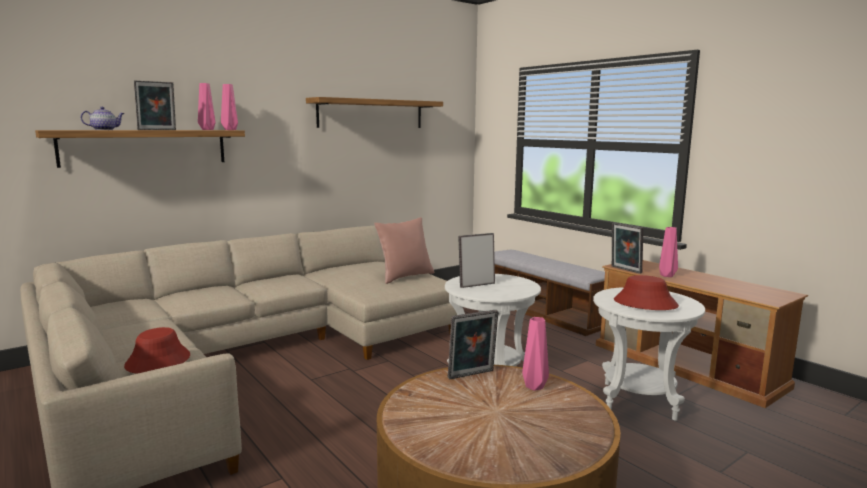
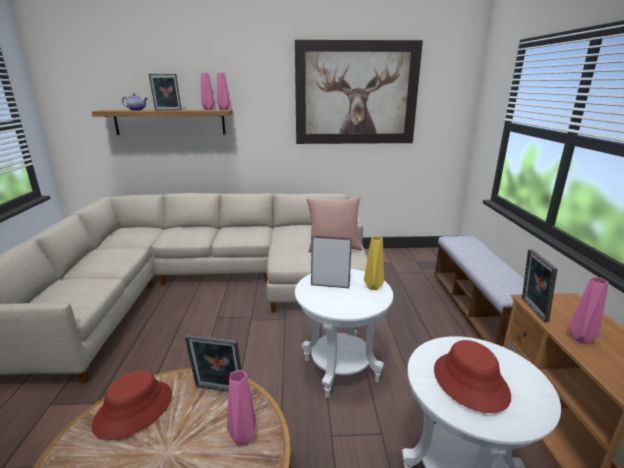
camera: 35 degrees right, 10 degrees up
red hat [124,327,190,374] -> red hat moved to [92,370,172,440]
shelf [306,97,443,128] -> picture [295,40,423,144]
none -> yellow vase [364,236,384,290]

